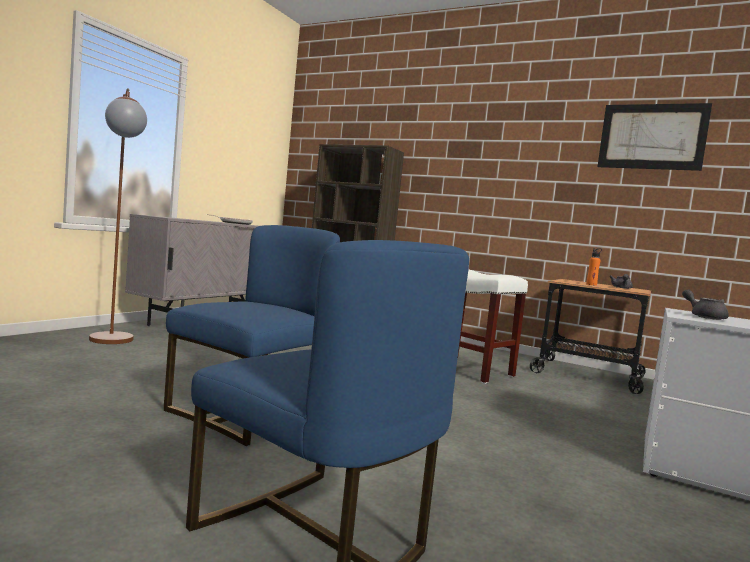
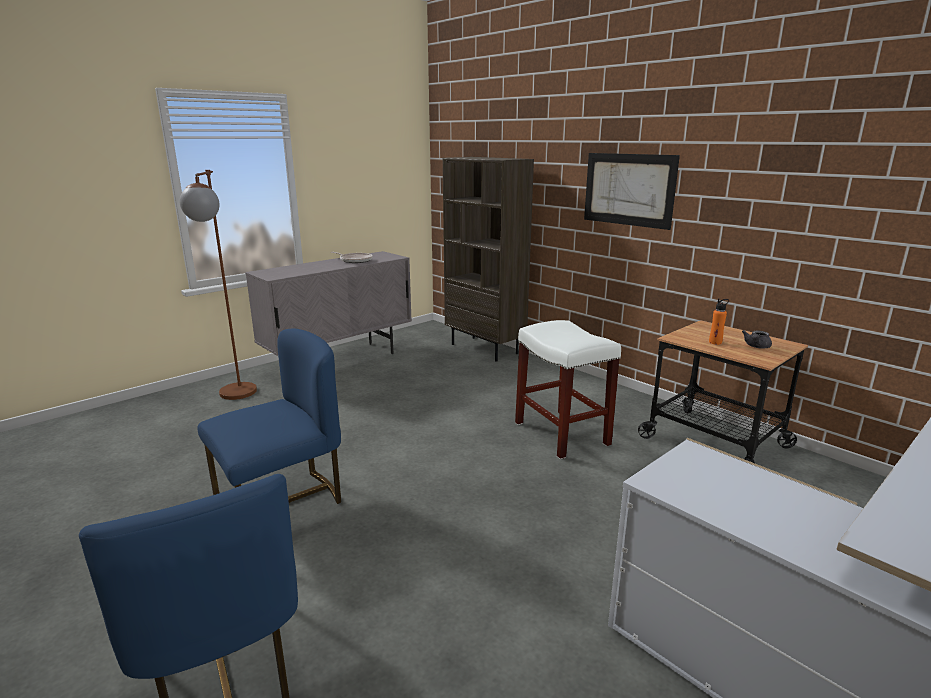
camera: 20 degrees right, 15 degrees up
picture [597,103,712,171] -> picture moved to [584,153,680,230]
grey teapot [682,289,729,320] -> none

